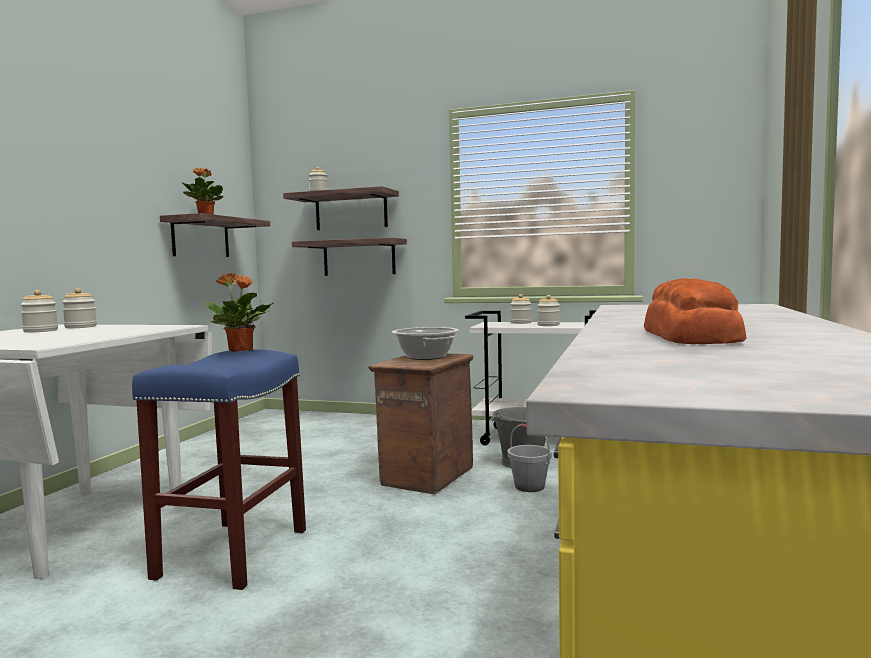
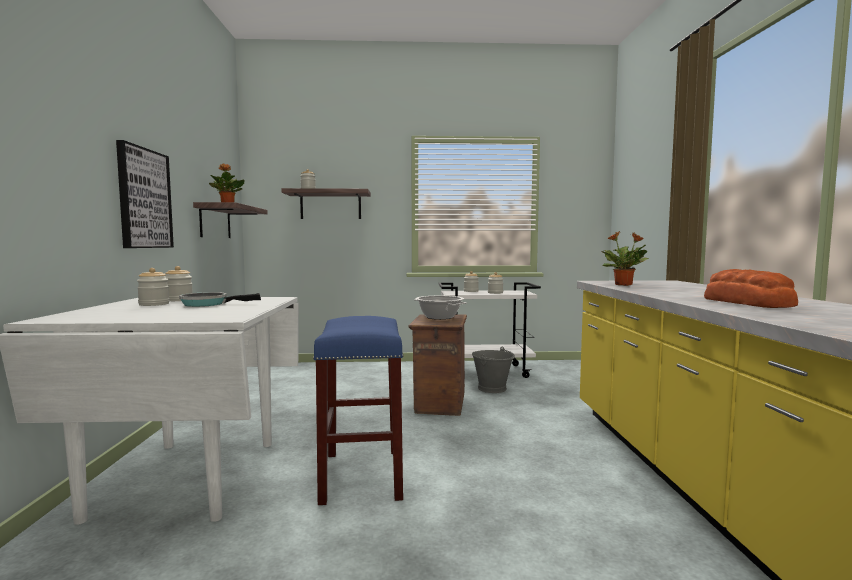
camera: 20 degrees left, 0 degrees up
potted plant [205,273,274,352] -> potted plant moved to [602,232,649,286]
shelf [292,237,407,276] -> none
grey bucket [507,424,552,492] -> none
none -> picture [116,140,174,248]
none -> frying pan [179,292,261,307]

